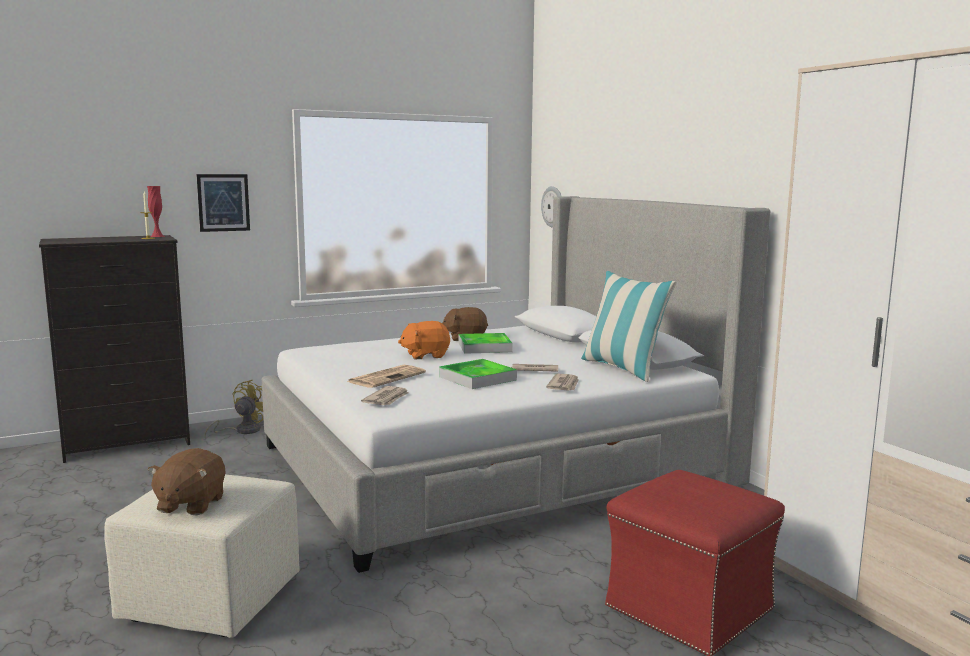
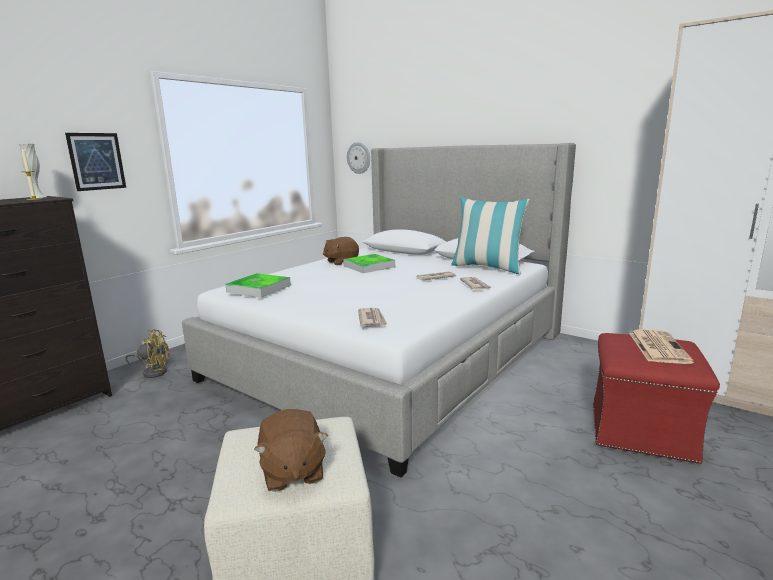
camera: 25 degrees left, 5 degrees up
red vase [147,186,165,237] -> white vase [19,144,47,198]
yellow fan [205,380,264,439] -> yellow fan turned 90 degrees clockwise [126,329,169,378]
newspaper [347,365,426,388] -> newspaper moved to [629,330,694,364]
orange plush toy [398,321,450,360] -> none
tray [439,359,517,389] -> tray moved to [225,273,291,298]

